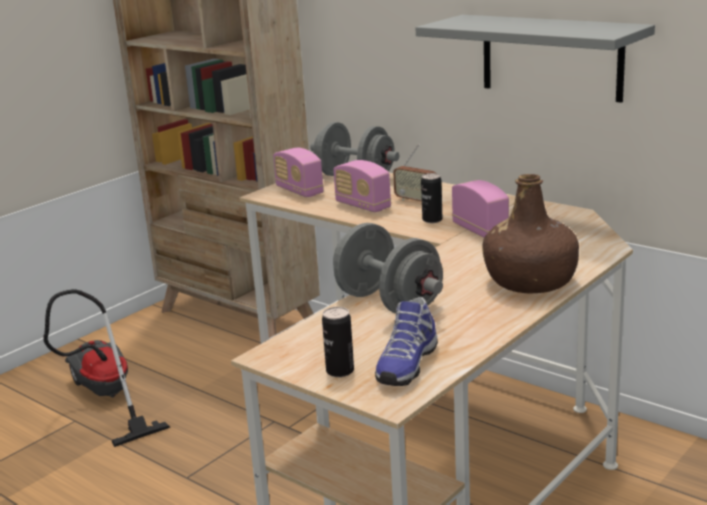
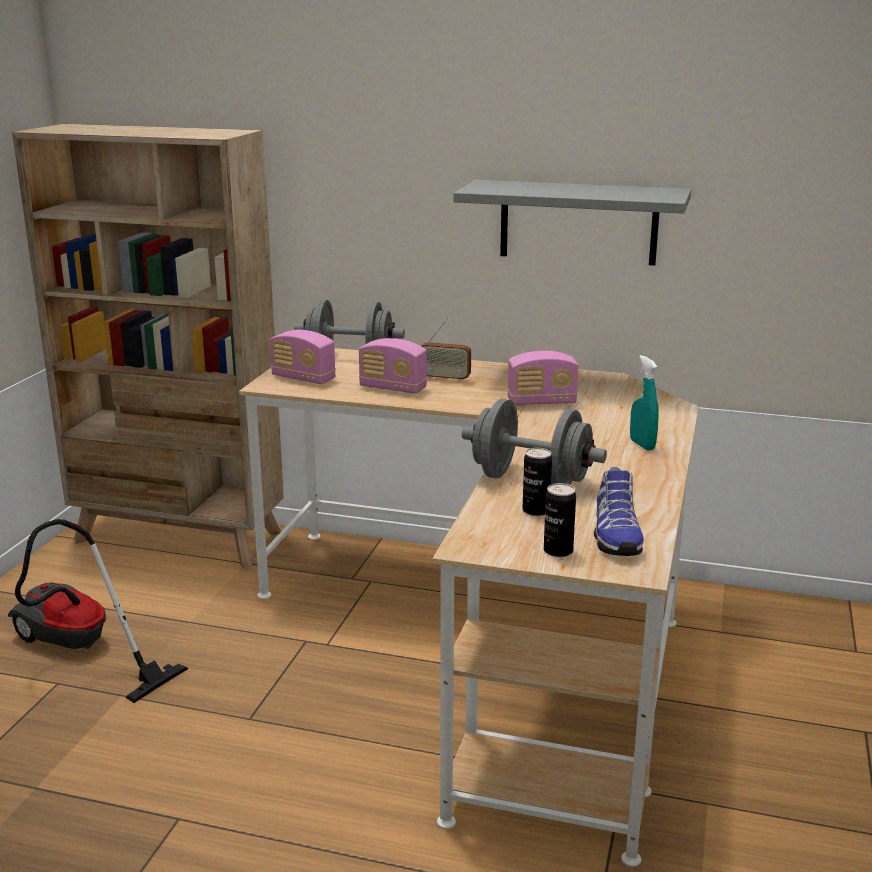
camera: 25 degrees left, 0 degrees up
can [421,173,443,223] -> can moved to [522,448,552,516]
radio [452,180,509,238] -> radio turned 135 degrees clockwise [507,351,578,405]
brown bottle [482,174,579,293] -> turquoise spray bottle [630,355,659,451]

